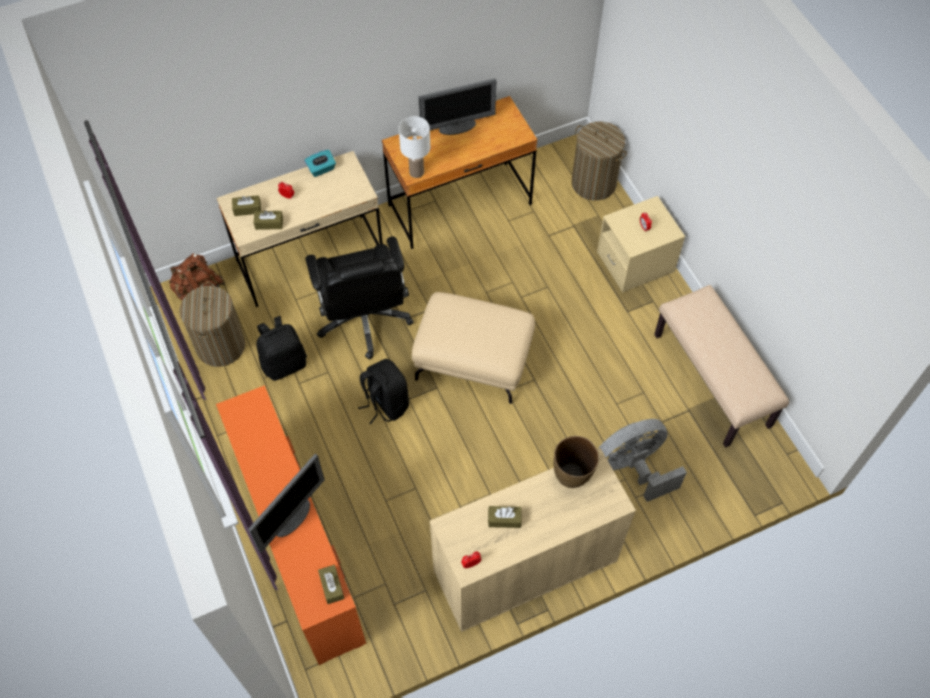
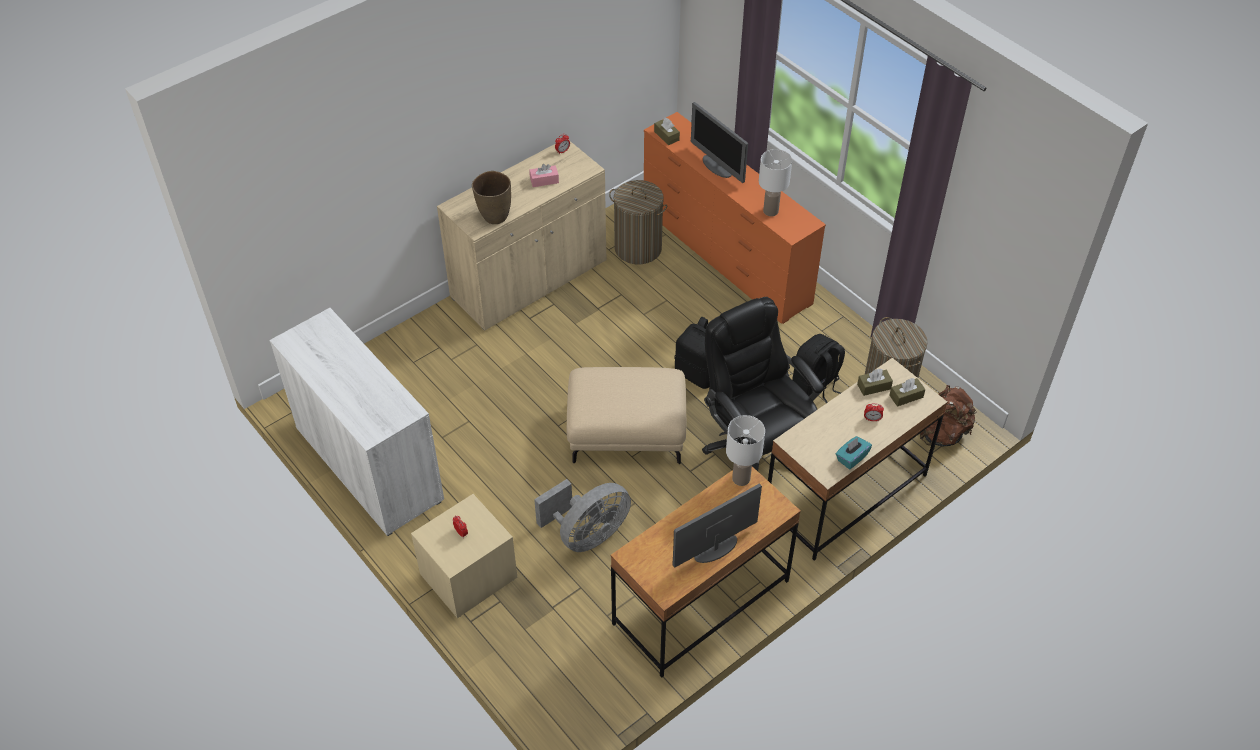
camera: 165 degrees right, 10 degrees down
monitor [248,454,325,553] -> monitor turned 60 degrees counterclockwise [691,102,748,183]
brown tissue box [488,506,521,528] -> pink tissue box [529,164,559,187]
laundry basket [572,121,627,201] -> laundry basket moved to [609,180,667,264]
grey fan [598,419,687,502] -> grey fan moved to [534,479,631,552]
beige bench [654,285,789,447] -> white cabinet [269,308,444,536]
none -> white table lamp [759,149,792,216]

